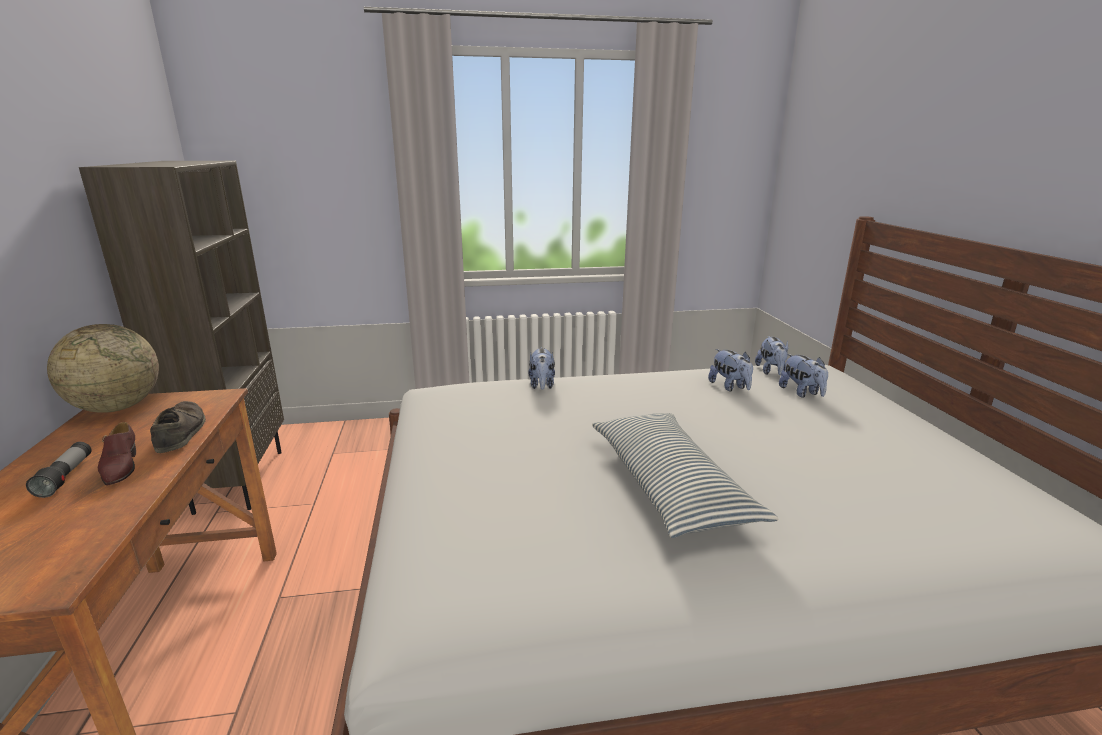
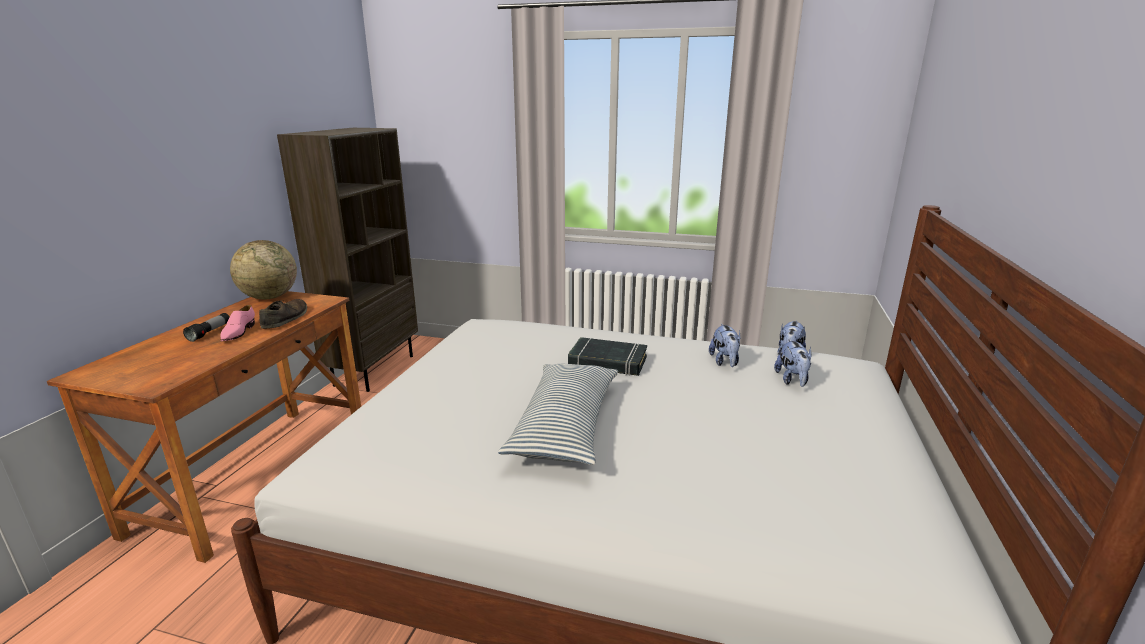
camera: 25 degrees right, 0 degrees up
brown shoe [98,422,136,486] -> pink shoe [220,305,255,341]
plush toy [528,347,555,390] -> none
none -> black book [568,337,647,376]

